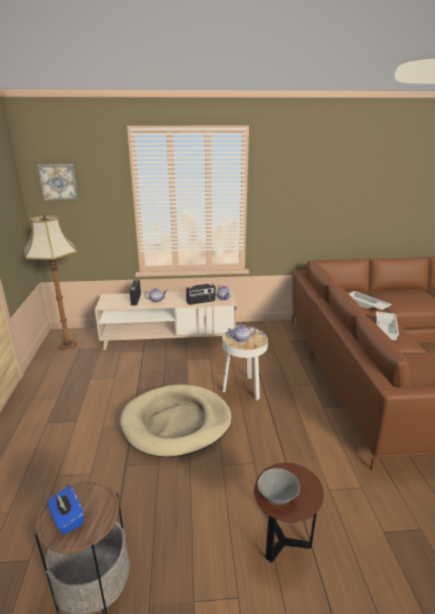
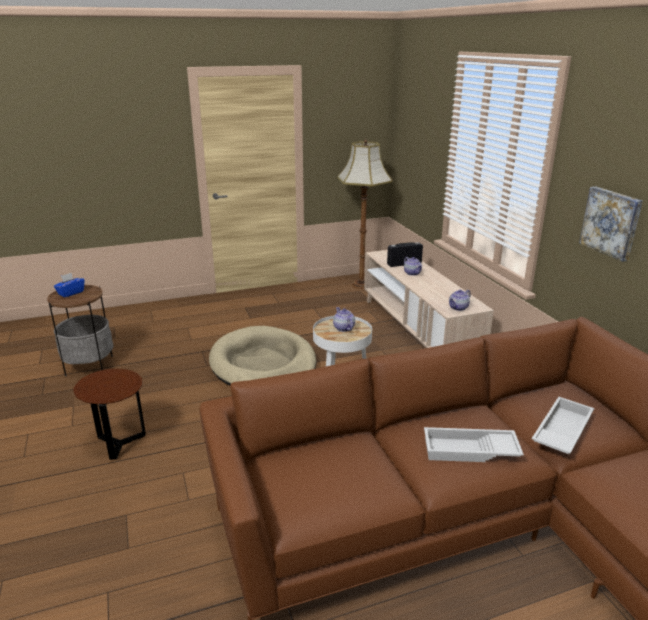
camera: 75 degrees right, 0 degrees up
picture [37,164,78,200] -> picture moved to [579,187,643,262]
radio [186,284,216,305] -> none
grey bowl [258,468,300,505] -> none

